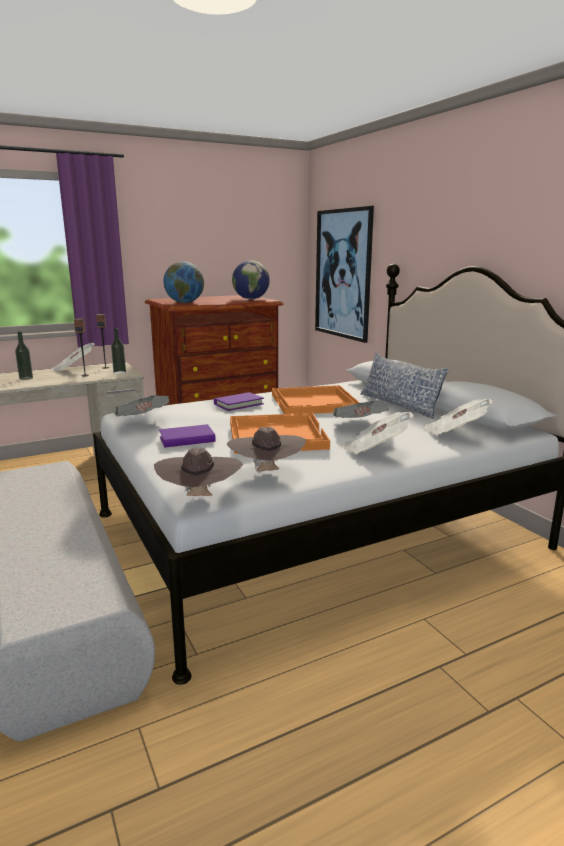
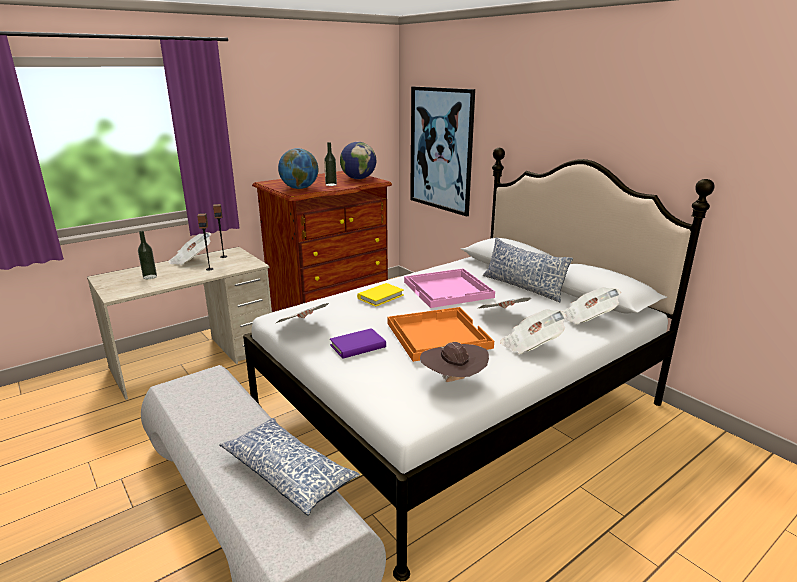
camera: 10 degrees left, 5 degrees up
bottle [111,328,126,374] -> bottle moved to [324,142,337,186]
brown hat [154,448,243,496] -> none
purple book [214,392,264,411] -> yellow book [357,283,404,307]
orange tray [272,385,360,414] -> pink tray [404,268,495,308]
none -> pillow [219,418,360,516]

